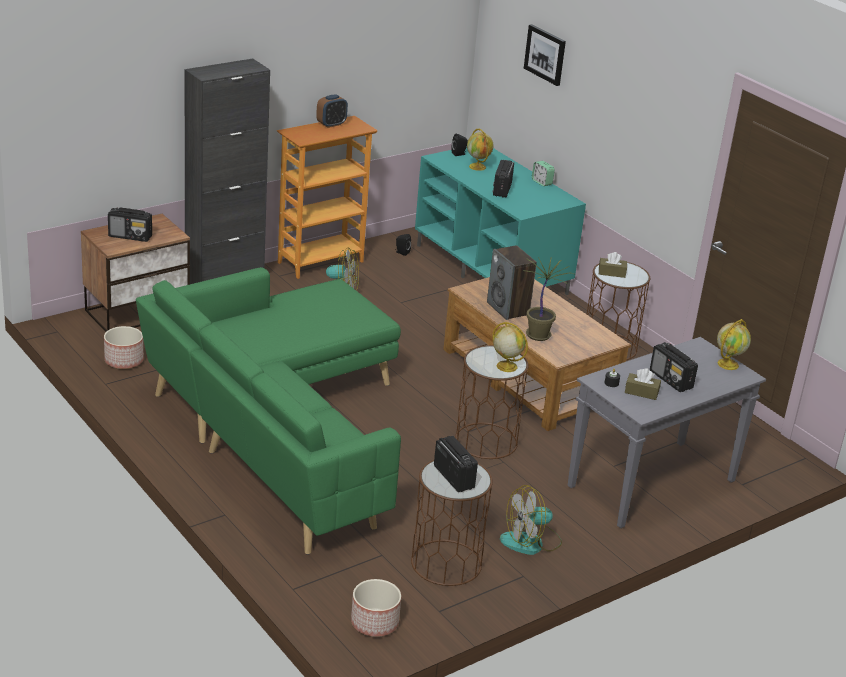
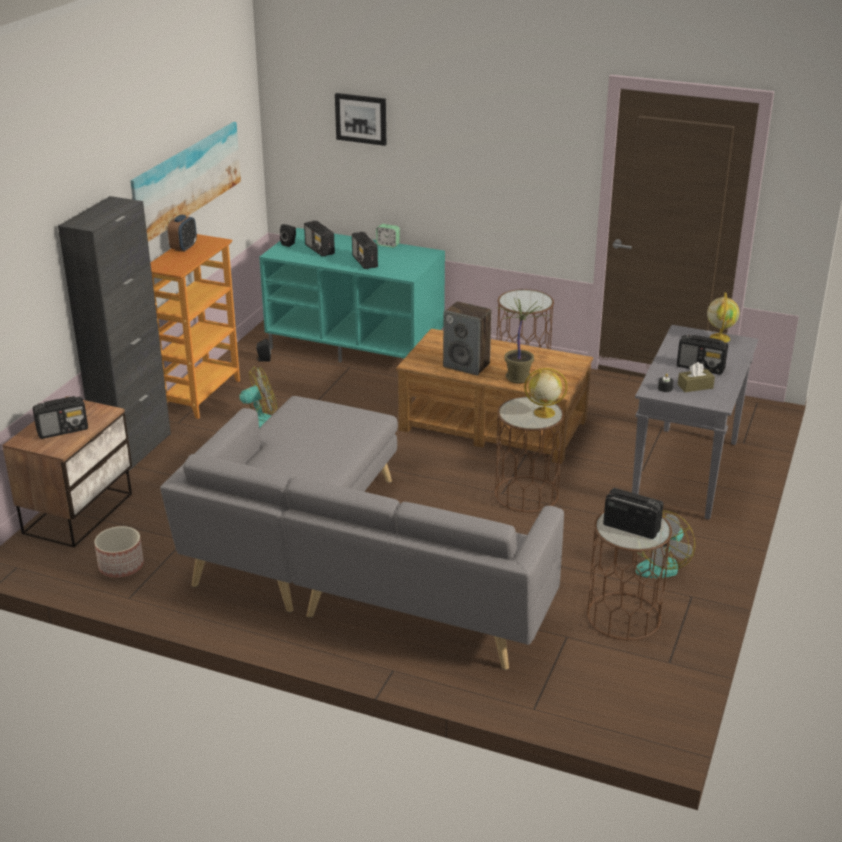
camera: 30 degrees left, 0 degrees up
green sofa [136,267,401,554] -> grey sofa [160,396,564,670]
planter [351,579,401,637] -> none
globe [467,129,494,171] -> radio [304,220,335,257]
brown tissue box [599,252,627,278] -> none
none -> picture [130,122,241,242]

